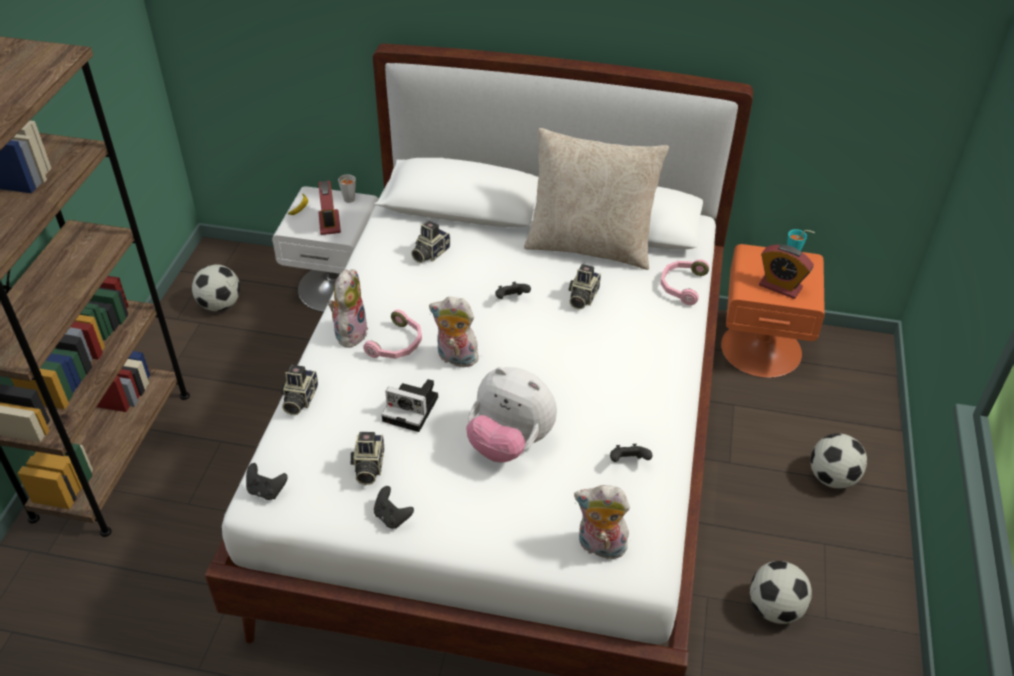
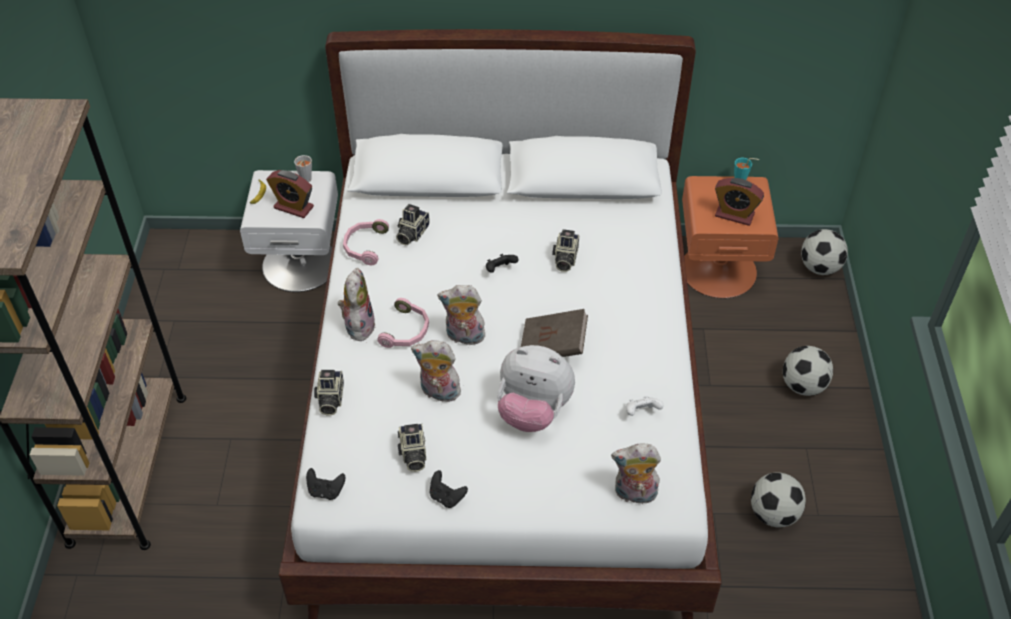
camera: 10 degrees left, 5 degrees up
football [192,264,240,311] -> football moved to [801,229,848,275]
alarm clock [318,181,341,235] -> alarm clock turned 135 degrees clockwise [266,170,314,218]
camera [381,379,438,432] -> plush toy [411,340,463,402]
beige pillow [524,128,669,270] -> none
black game controller [610,444,652,462] -> white game controller [626,396,664,416]
pink headphones [661,259,709,305] -> pink headphones moved to [343,219,389,265]
none -> brown book [521,309,588,357]

